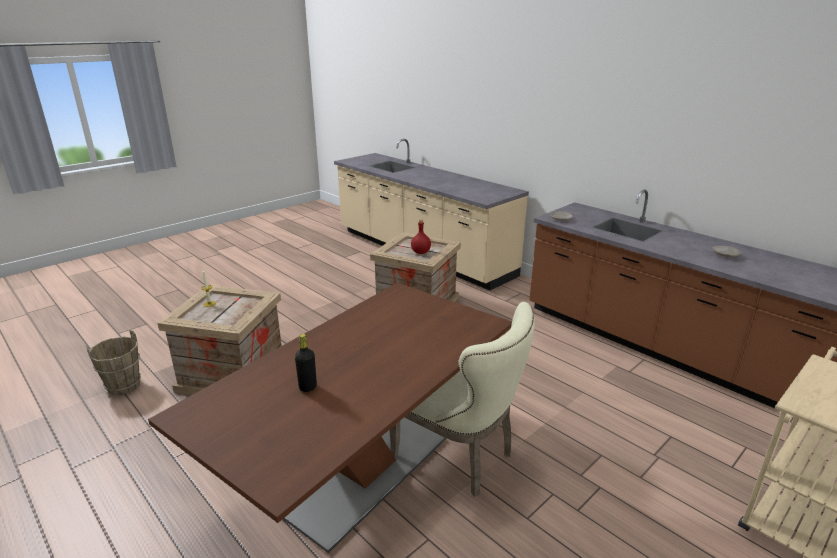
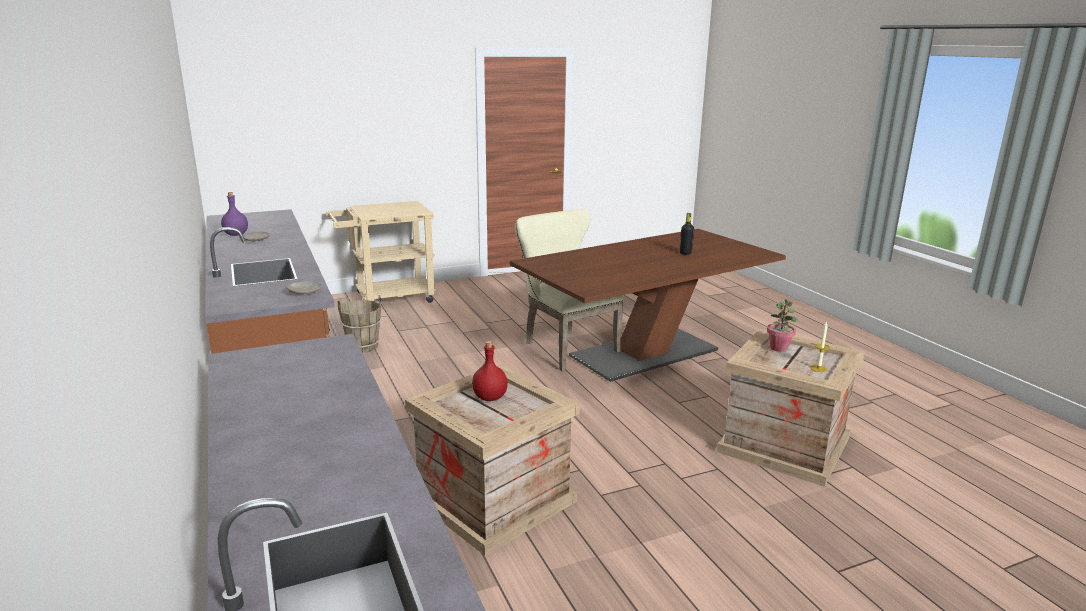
camera: 160 degrees left, 5 degrees down
brown bucket [86,330,141,395] -> brown bucket moved to [338,295,381,353]
none -> purple bottle [221,192,248,236]
none -> potted plant [767,299,798,352]

